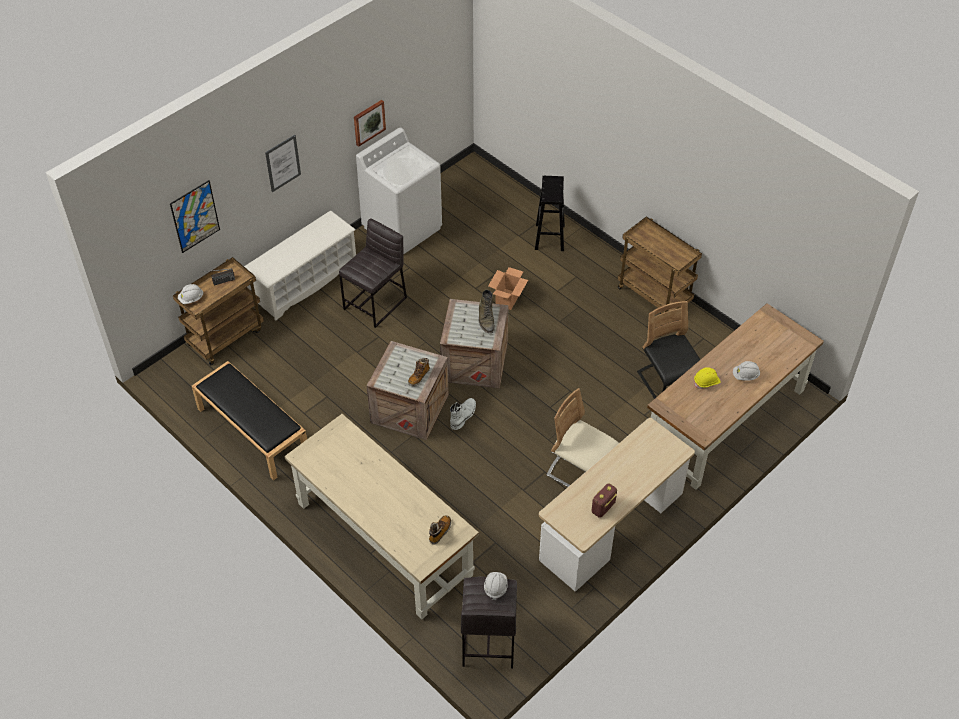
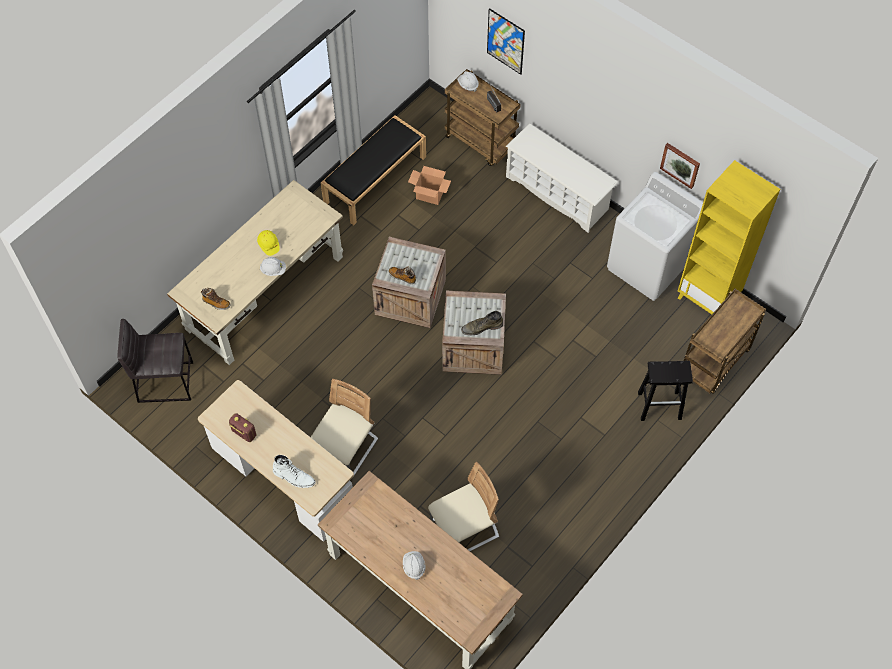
camera: 85 degrees right, 10 degrees up
picture [265,135,301,192] -> none
grey stool [339,218,407,328] -> none
white boot [450,398,476,430] -> white boot moved to [273,455,316,488]
white hard hat [484,572,507,600] -> white hard hat moved to [260,257,286,276]
cardboard box [488,267,528,310] -> cardboard box moved to [408,166,451,205]
brown cart [618,216,702,314] -> brown cart moved to [684,289,766,394]
black chair [637,301,700,399] -> beige chair [428,462,499,551]
yellow hard hat [694,367,721,389] -> yellow hard hat moved to [257,230,280,256]
none -> yellow bookcase [678,160,780,314]

